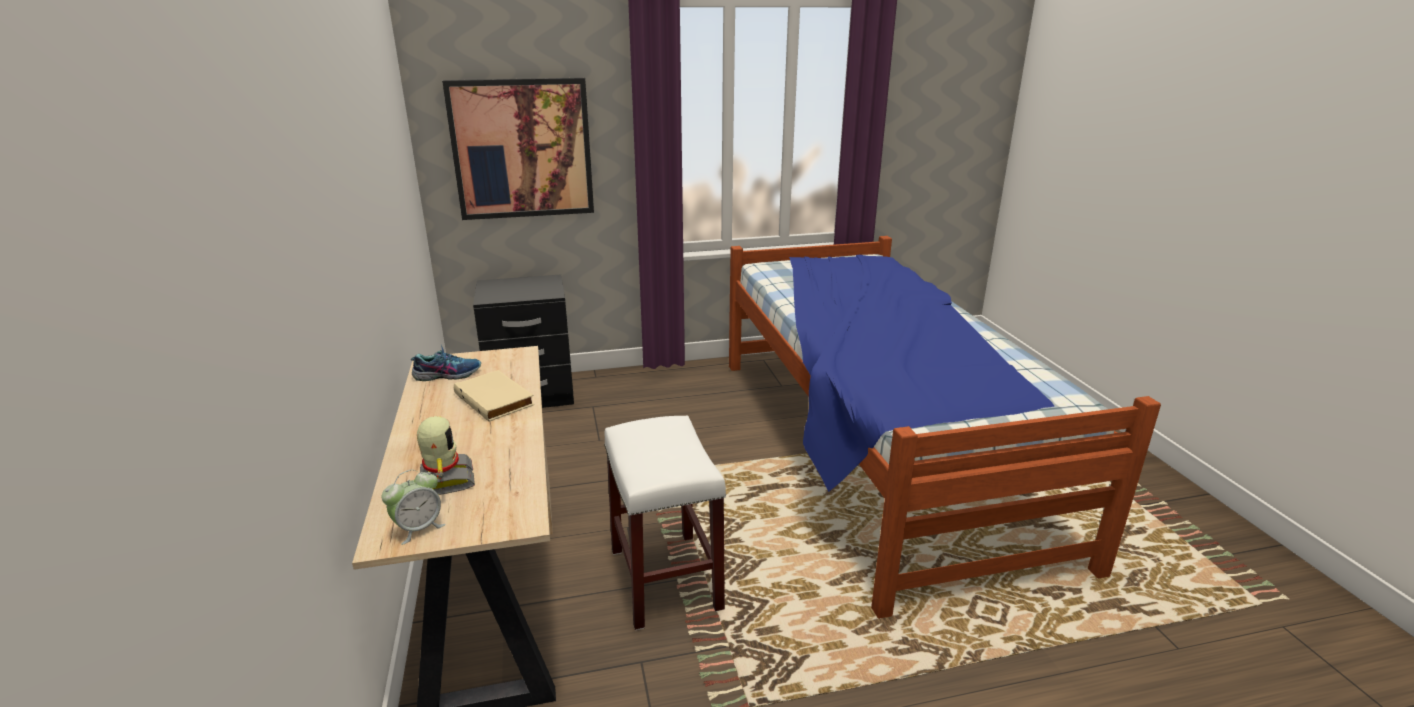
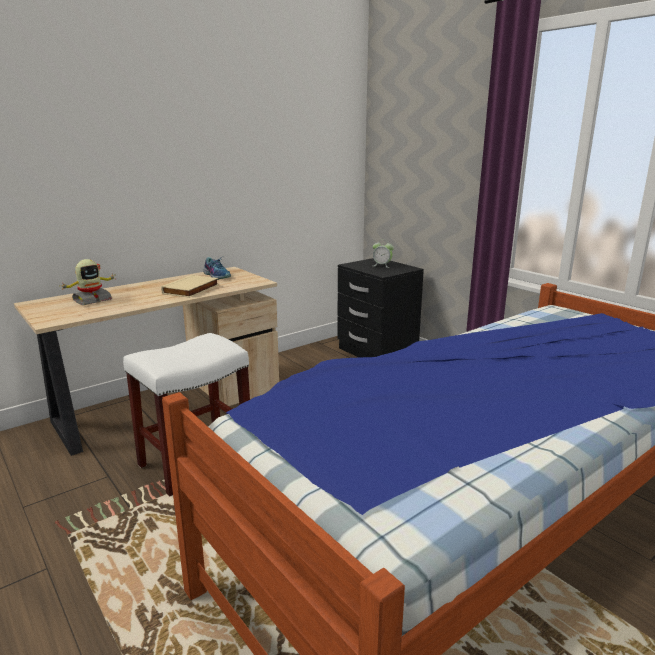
camera: 65 degrees right, 5 degrees down
alarm clock [381,470,446,545] -> alarm clock moved to [373,239,394,268]
picture [442,78,594,220] -> none

